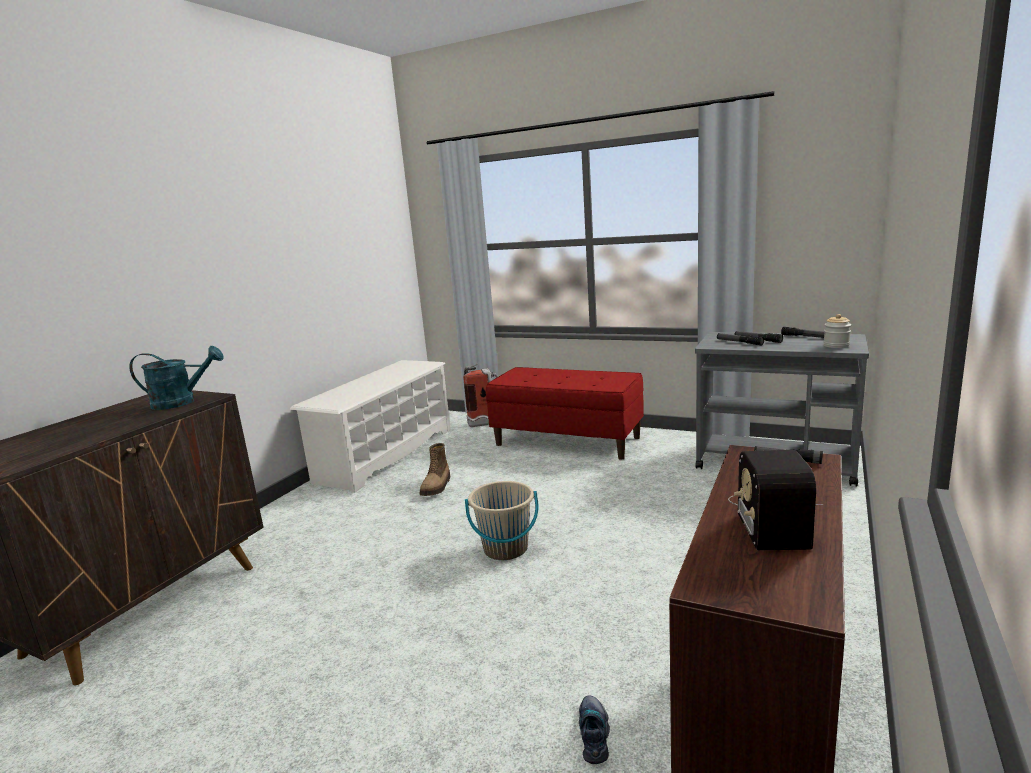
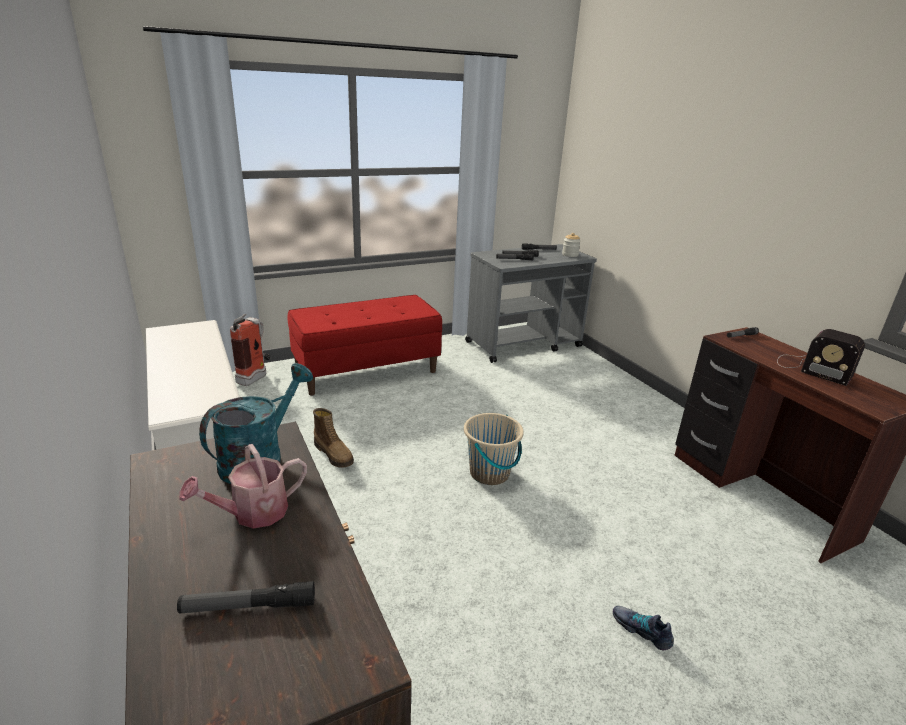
camera: 55 degrees left, 10 degrees up
shoe [579,695,610,764] -> shoe moved to [613,606,674,650]
none -> flashlight [177,581,315,613]
none -> watering can [179,444,307,528]

